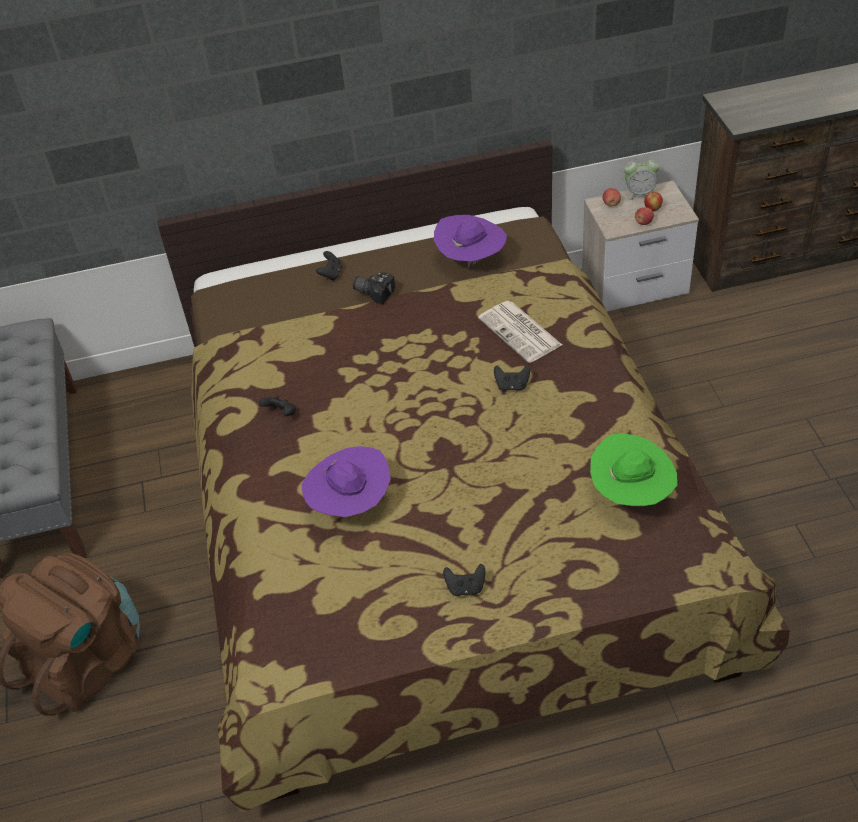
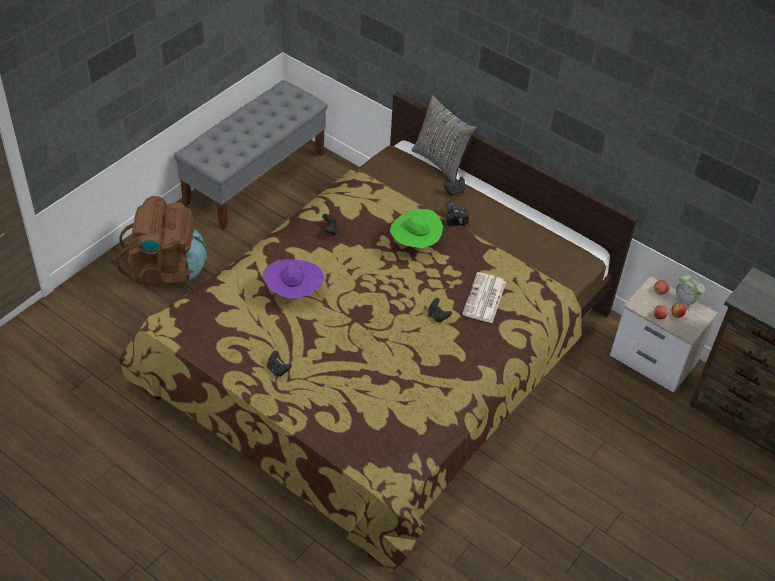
camera: 45 degrees right, 0 degrees up
purple hat [434,215,507,268] -> none
green hat [590,433,677,506] -> green hat moved to [390,209,443,248]
none -> grey pillow [411,95,477,184]

